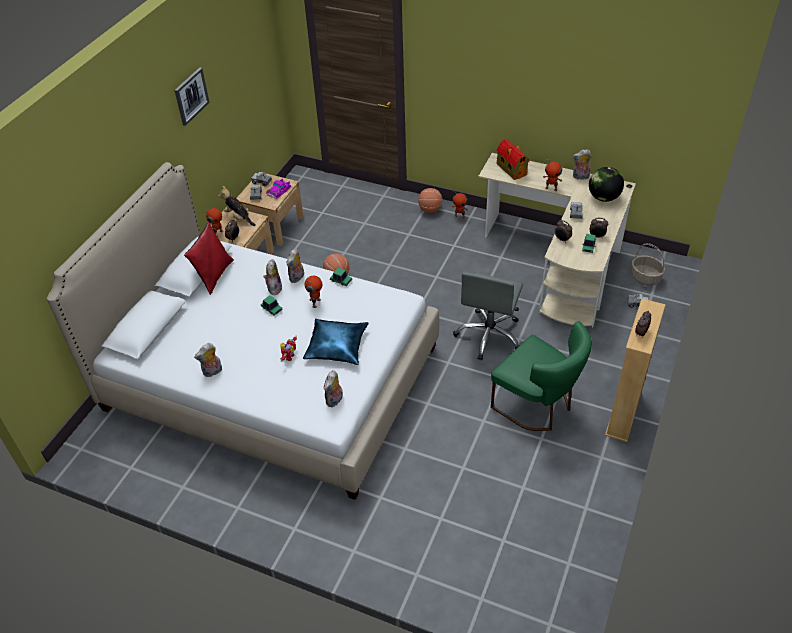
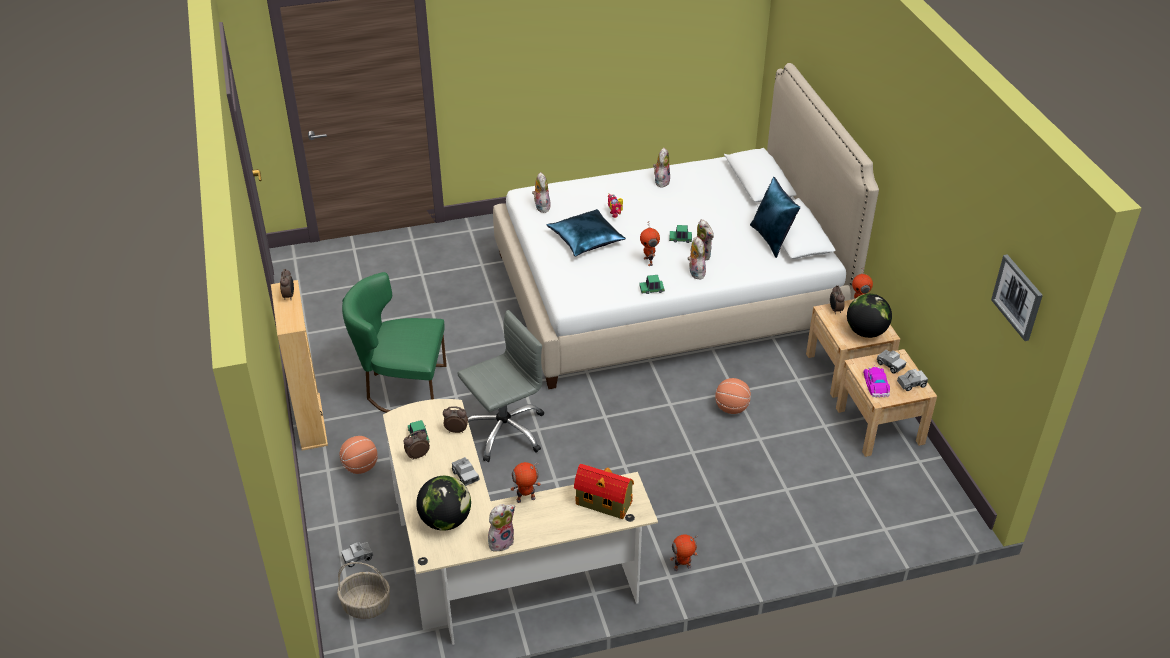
camera: 140 degrees right, 5 degrees down
picture [175,67,210,126] -> picture moved to [991,254,1043,341]
red pillow [184,222,234,295] -> blue pillow [750,177,800,258]
plush toy [218,186,256,226] -> globe [847,294,892,338]
basketball [418,188,442,213] -> basketball moved to [340,436,378,474]
grey office chair [453,272,523,360] -> grey office chair turned 75 degrees clockwise [457,310,544,462]

